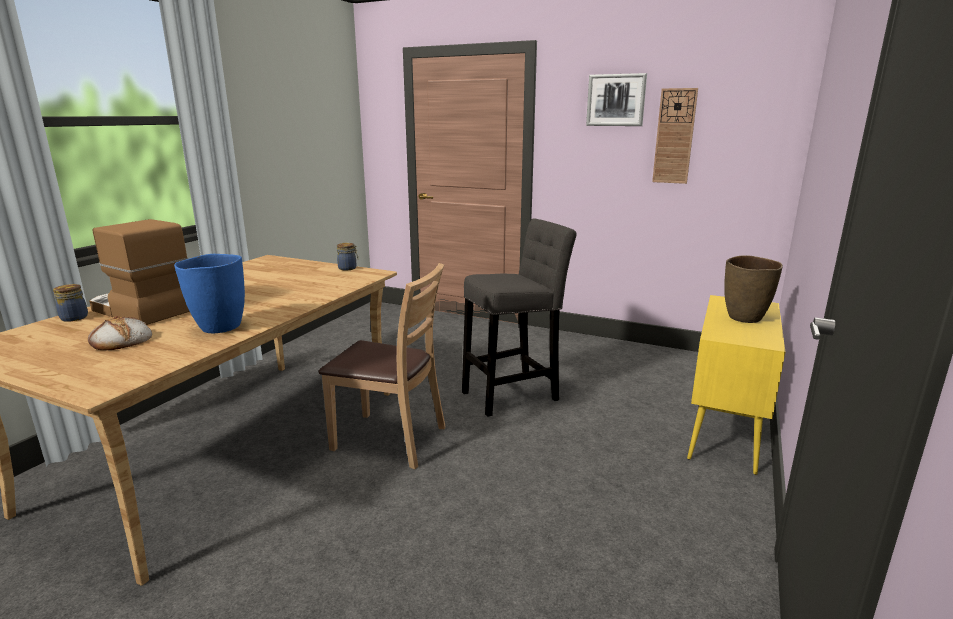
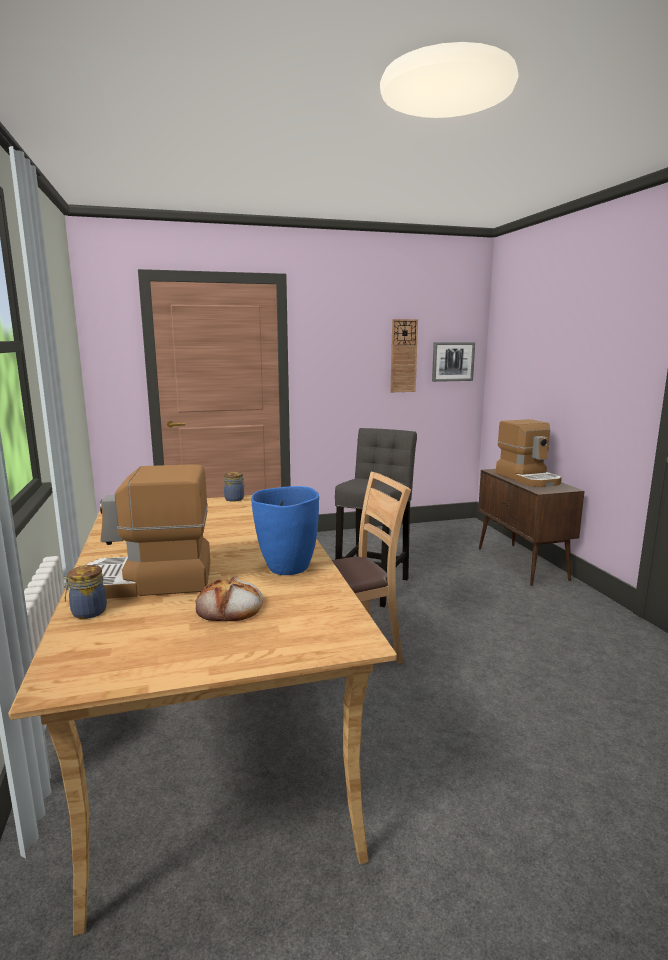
camera: 40 degrees left, 5 degrees down
picture [586,73,647,126] -> picture moved to [432,342,475,382]
yellow cabinet [687,295,785,475] -> brown cabinet [478,469,585,586]
brown vase [724,255,783,323] -> coffee machine [496,419,562,487]

